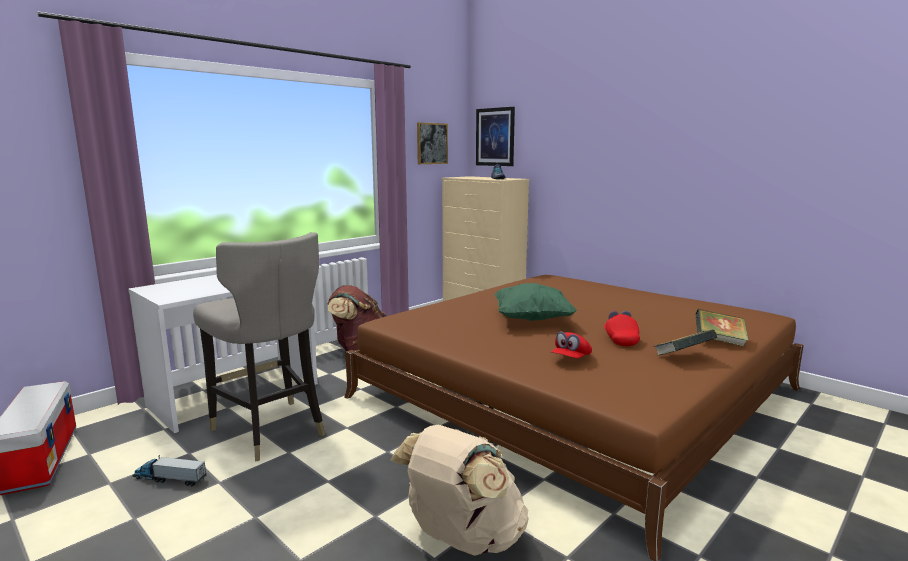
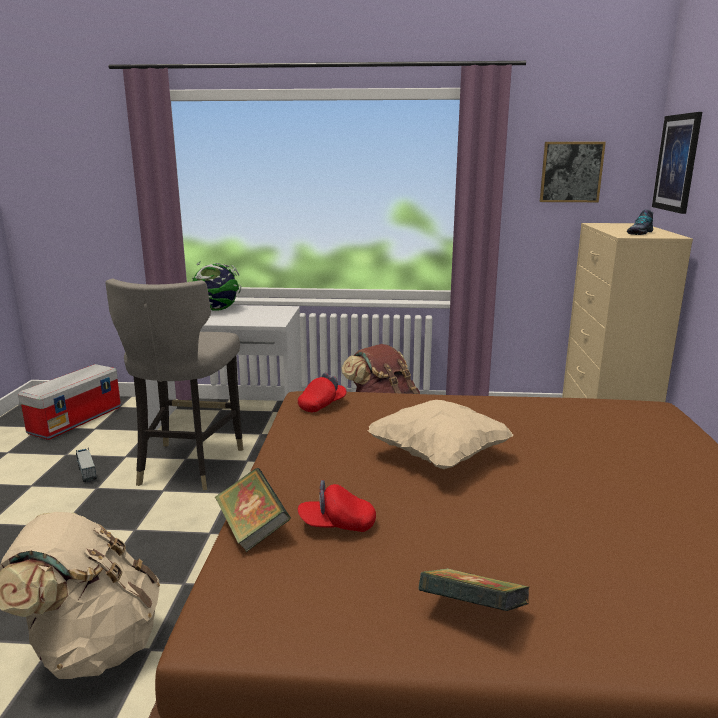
camera: 50 degrees right, 5 degrees up
green pillow [494,283,577,321] -> beige pillow [367,400,514,469]
red cap [604,311,640,346] -> red cap moved to [298,373,347,412]
book [695,309,749,347] -> book moved to [214,468,291,552]
none -> globe [192,261,241,311]

